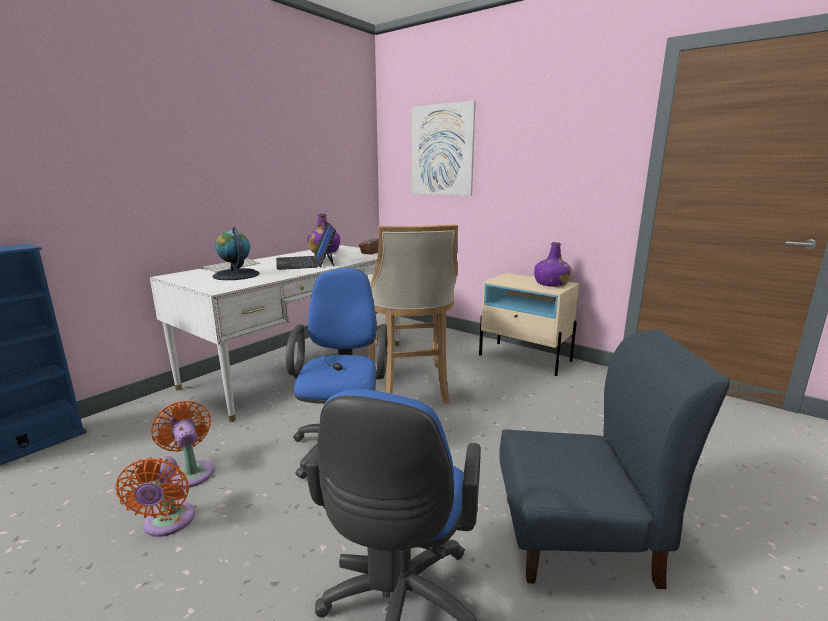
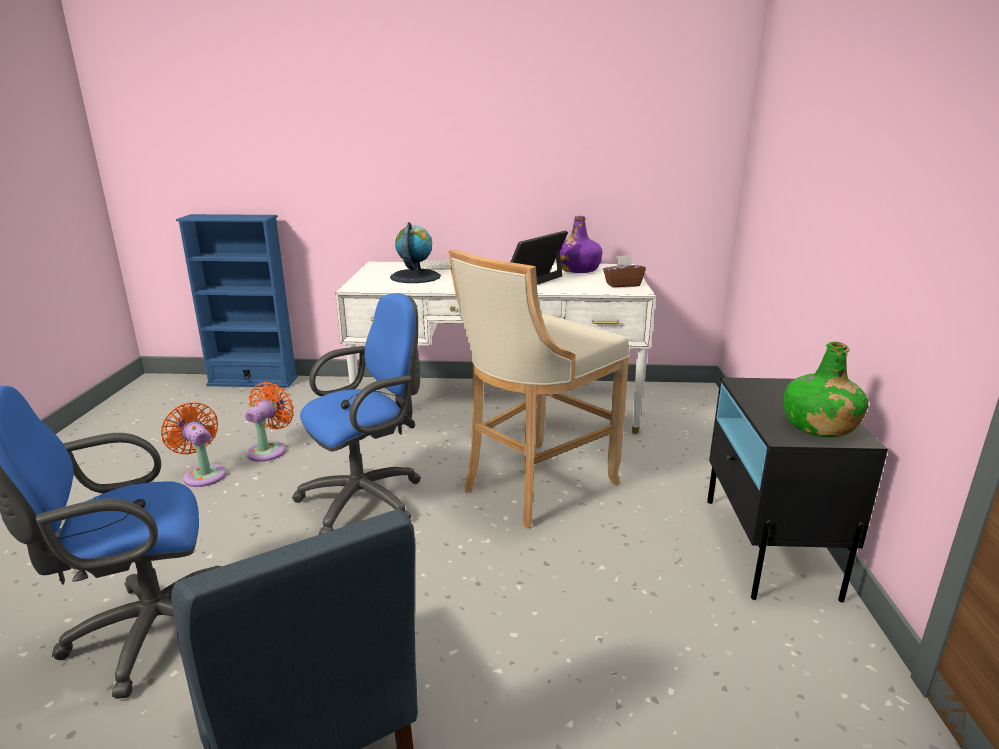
camera: 55 degrees right, 5 degrees up
orange fan [116,456,195,537] -> orange fan turned 90 degrees clockwise [161,402,227,487]
picture [411,100,476,196] -> none
beige nightstand [479,273,579,376] -> black nightstand [707,377,888,603]
purple bottle [534,242,572,287] -> green bottle [784,342,868,437]

